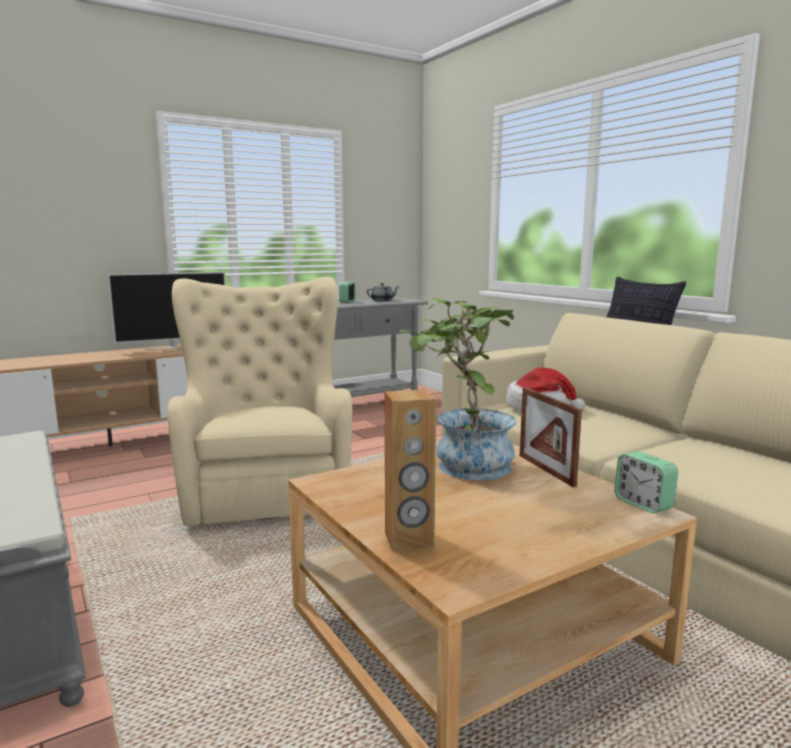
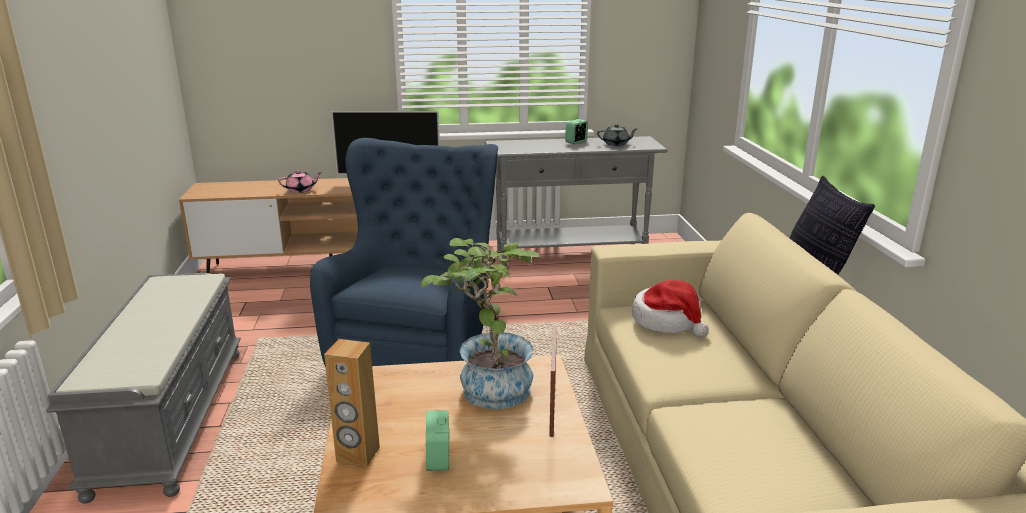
camera: 25 degrees right, 10 degrees up
beige armchair [168,277,352,526] -> blue armchair [310,138,498,367]
alarm clock [615,451,678,513] -> alarm clock moved to [426,410,449,471]
none -> pink teapot [278,170,322,193]

